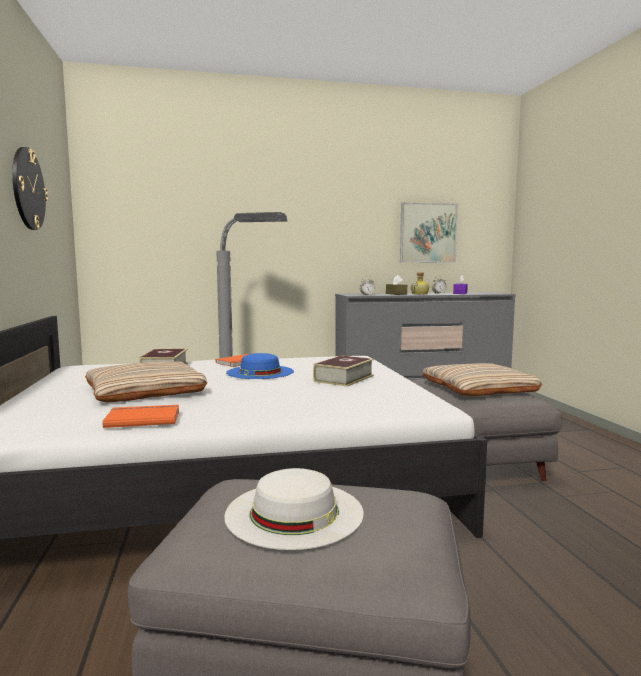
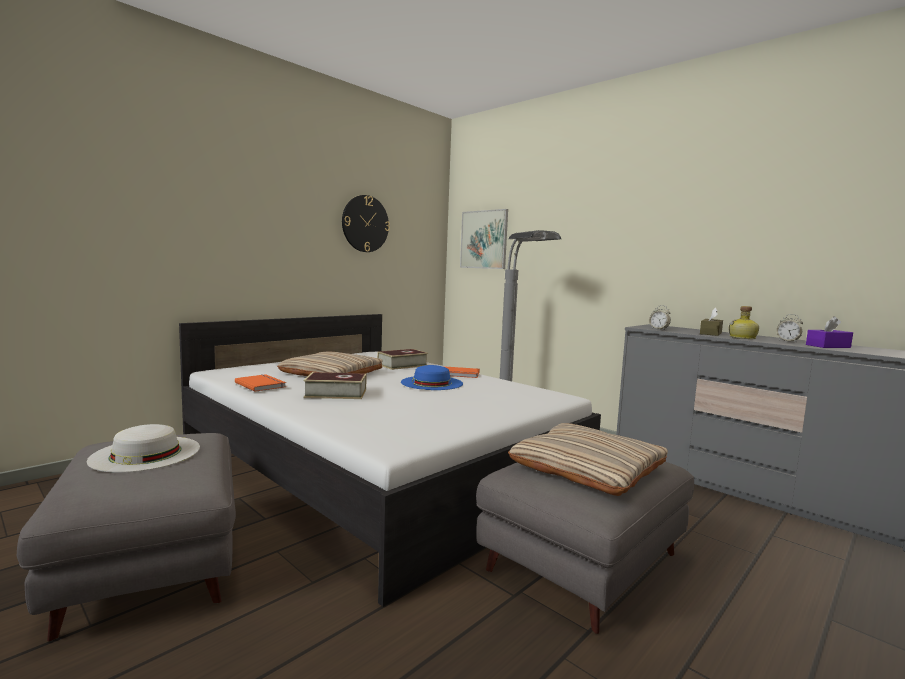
camera: 55 degrees right, 0 degrees up
book [313,355,374,387] -> book moved to [304,372,366,399]
picture [400,202,458,263] -> picture moved to [460,209,508,269]

